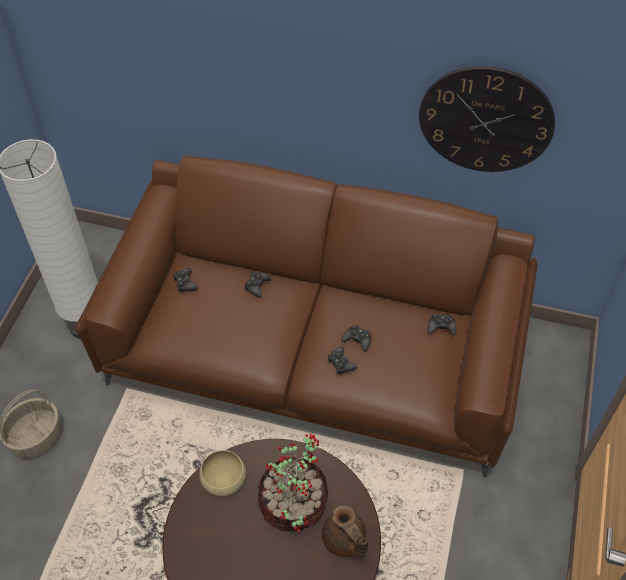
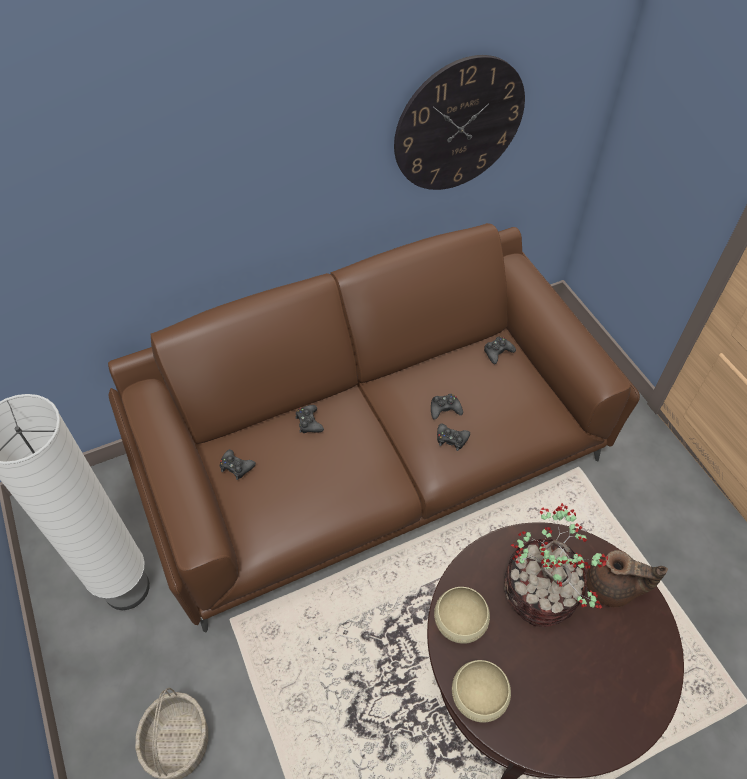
camera: 40 degrees left, 0 degrees up
none -> beige bowl [452,660,511,723]

